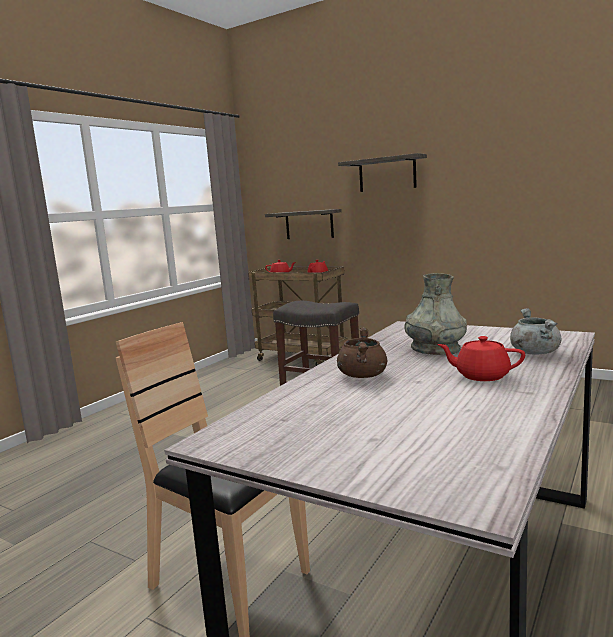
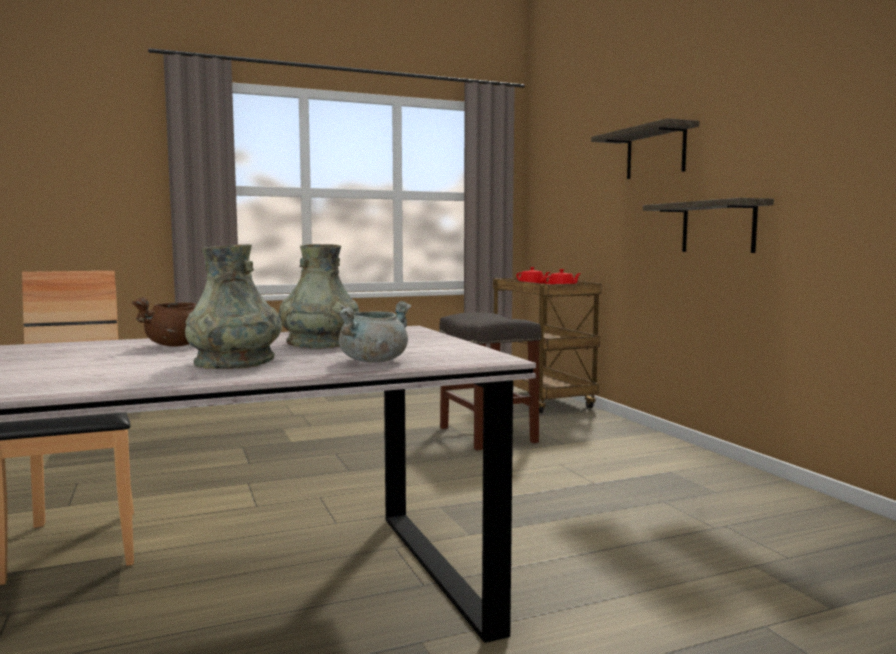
camera: 35 degrees right, 5 degrees down
shelf [265,209,342,239] -> shelf moved to [643,198,774,253]
red teapot [437,336,525,381] -> grey vase [185,244,282,369]

